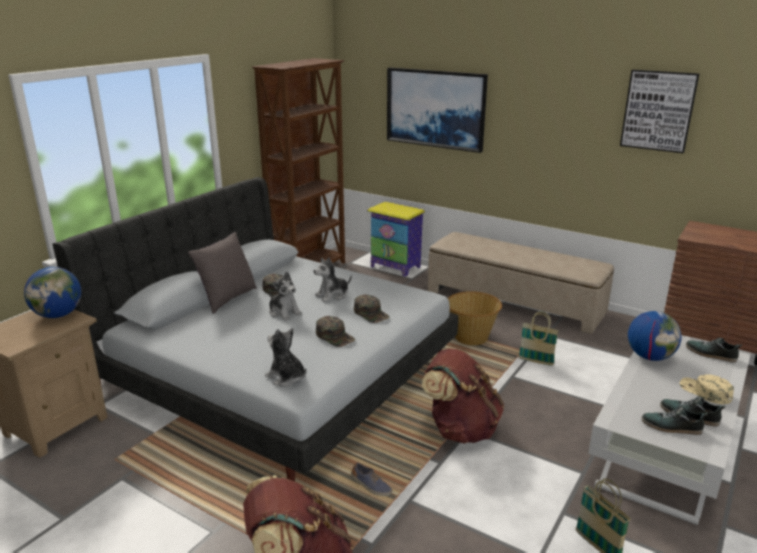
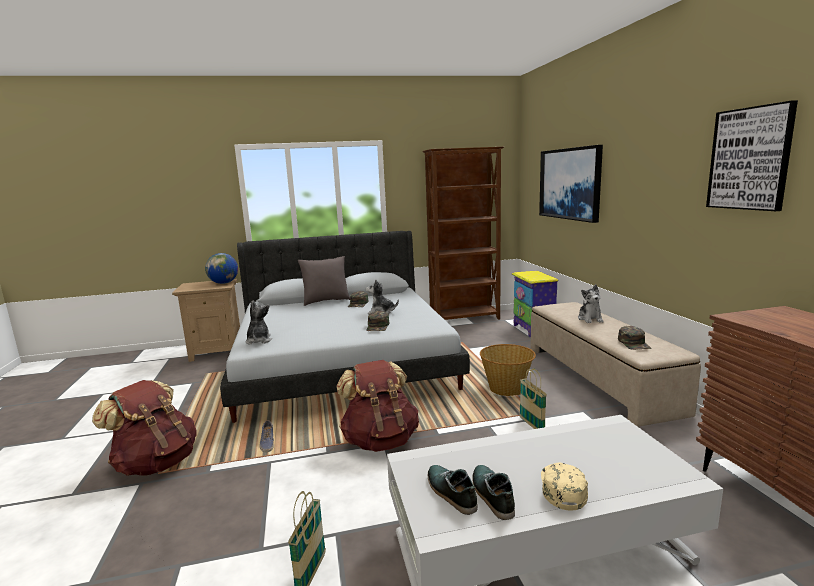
camera: 45 degrees right, 10 degrees down
plush toy [269,272,302,321] -> plush toy moved to [578,284,604,323]
green cap [316,316,355,347] -> green cap moved to [618,326,651,350]
globe [628,311,682,361] -> none
shoe [686,338,742,362] -> none

